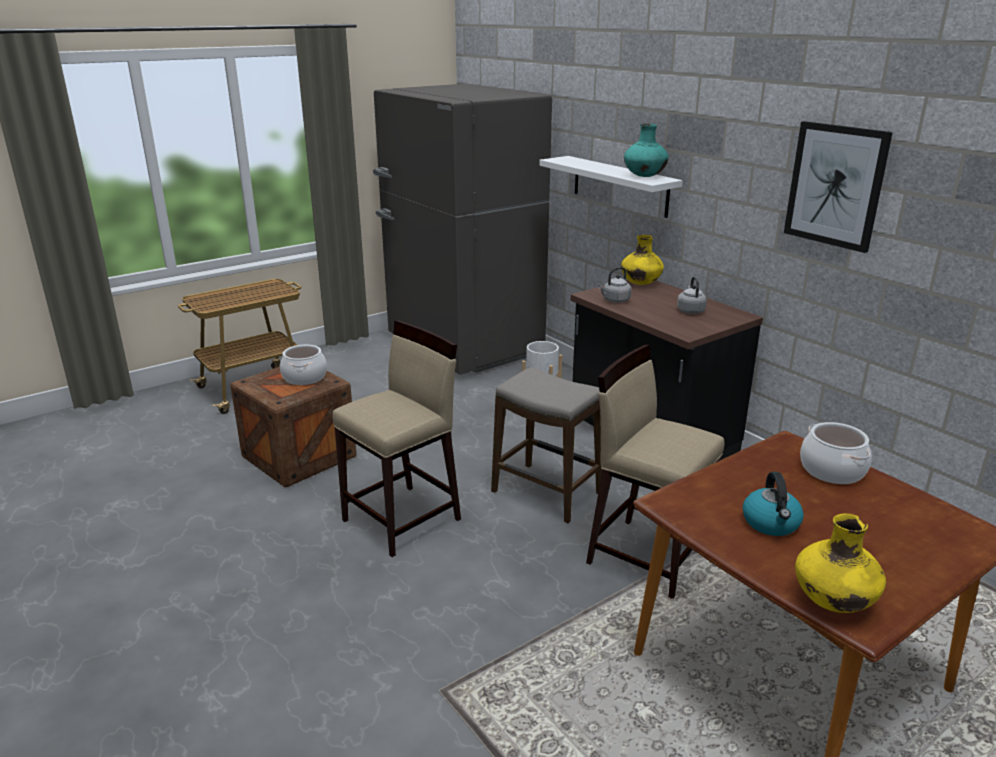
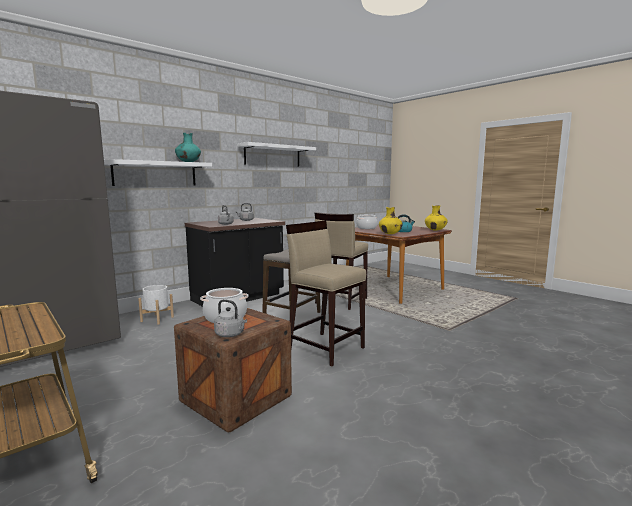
camera: 95 degrees left, 15 degrees down
yellow vase [621,235,664,285] -> yellow vase moved to [379,207,403,234]
picture [784,121,893,253] -> white shelf [237,142,316,166]
none -> grey kettle [214,299,247,337]

